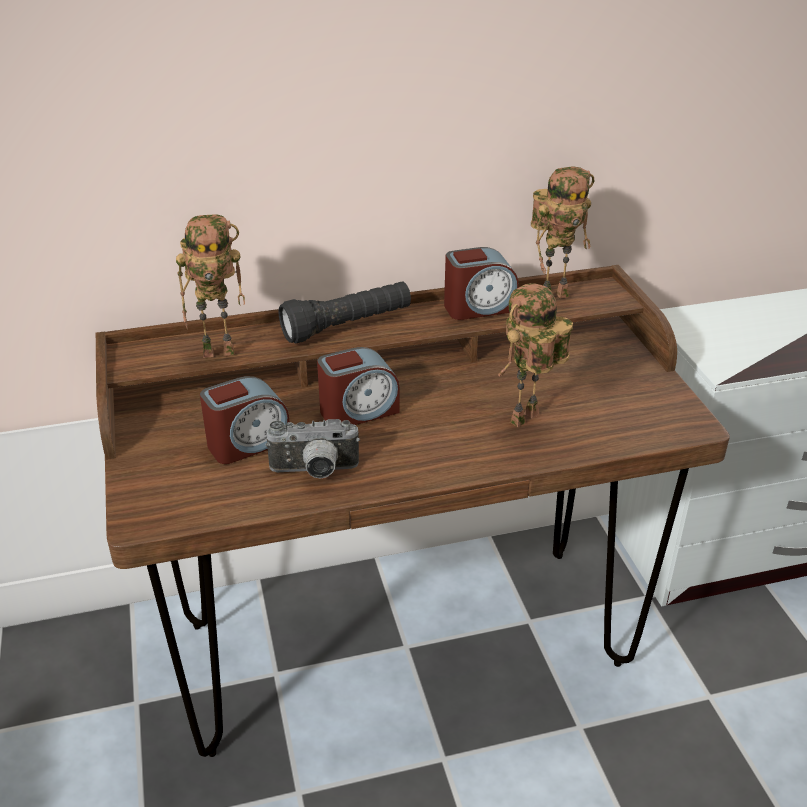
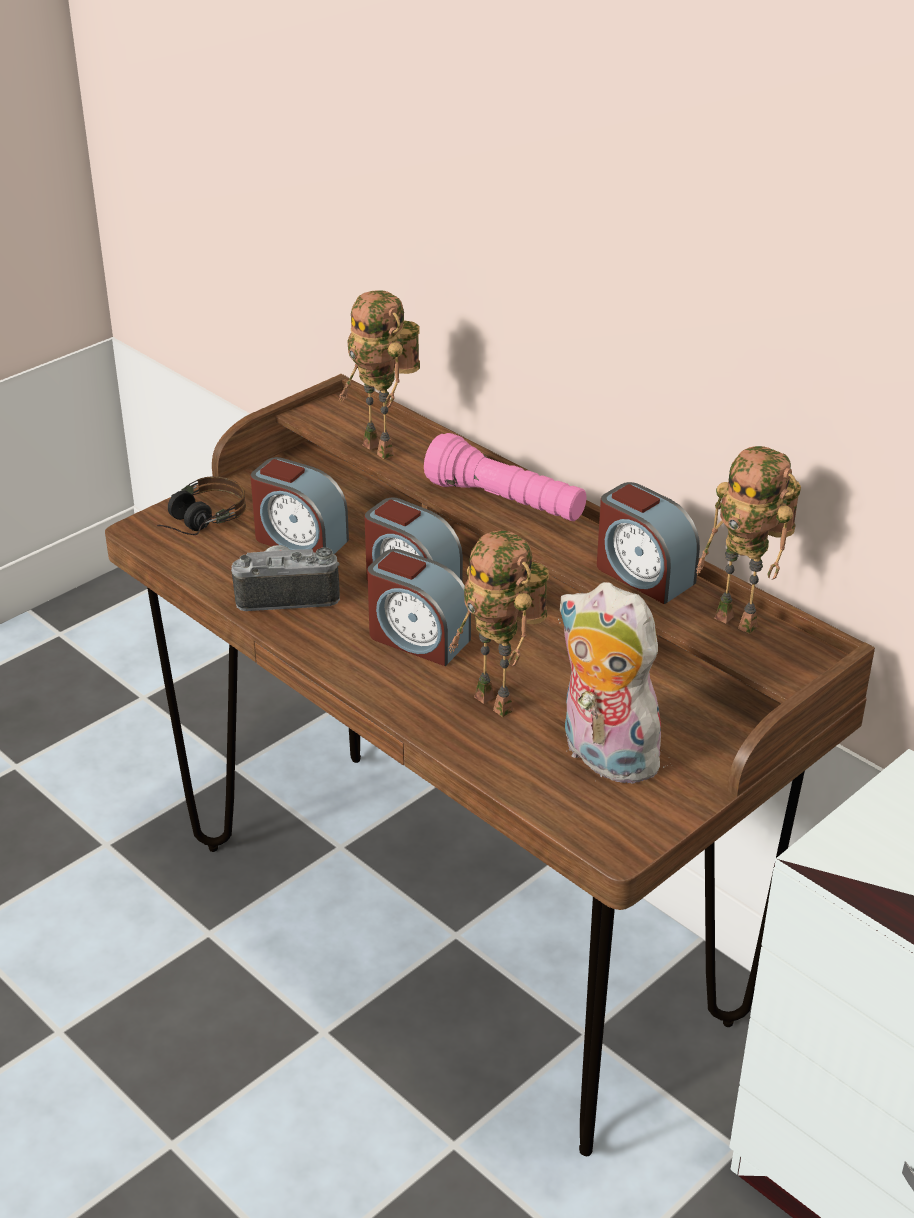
camera: 60 degrees right, 0 degrees up
camera [265,419,360,479] -> camera turned 120 degrees clockwise [231,545,340,611]
black flashlight [279,281,411,343] -> pink flashlight [424,433,586,521]
toy robot [498,283,573,427] -> toy robot turned 150 degrees counterclockwise [449,531,549,717]
none -> headphones [157,476,246,535]
none -> alarm clock [367,549,471,666]
none -> plush toy [558,582,670,784]

